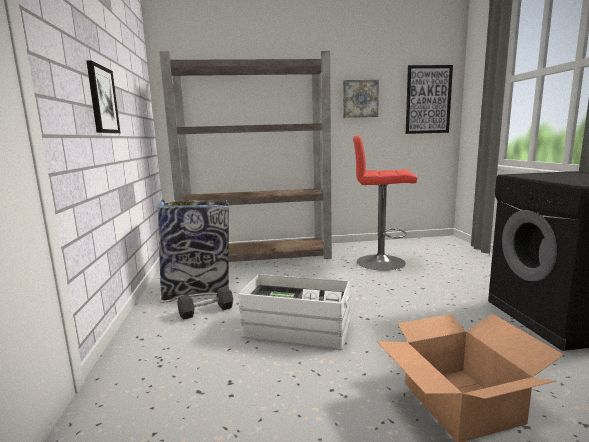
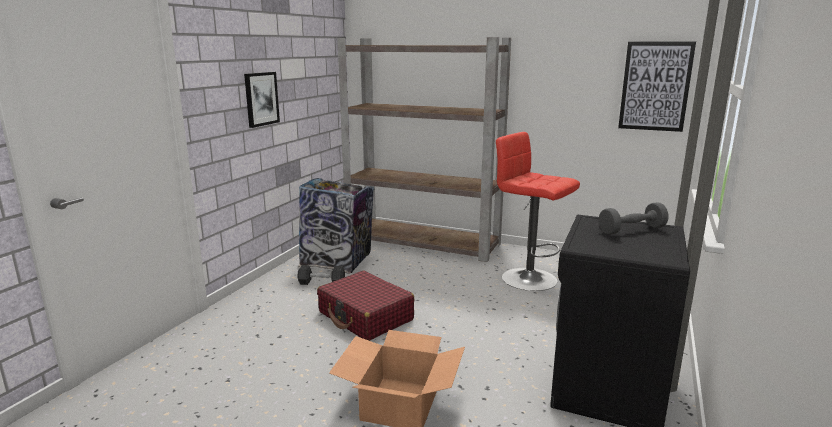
camera: 30 degrees right, 5 degrees up
white storage box [239,274,350,350] -> red suitcase [317,271,415,341]
picture [343,80,379,118] -> none
none -> grey dumbbell [599,202,668,235]

